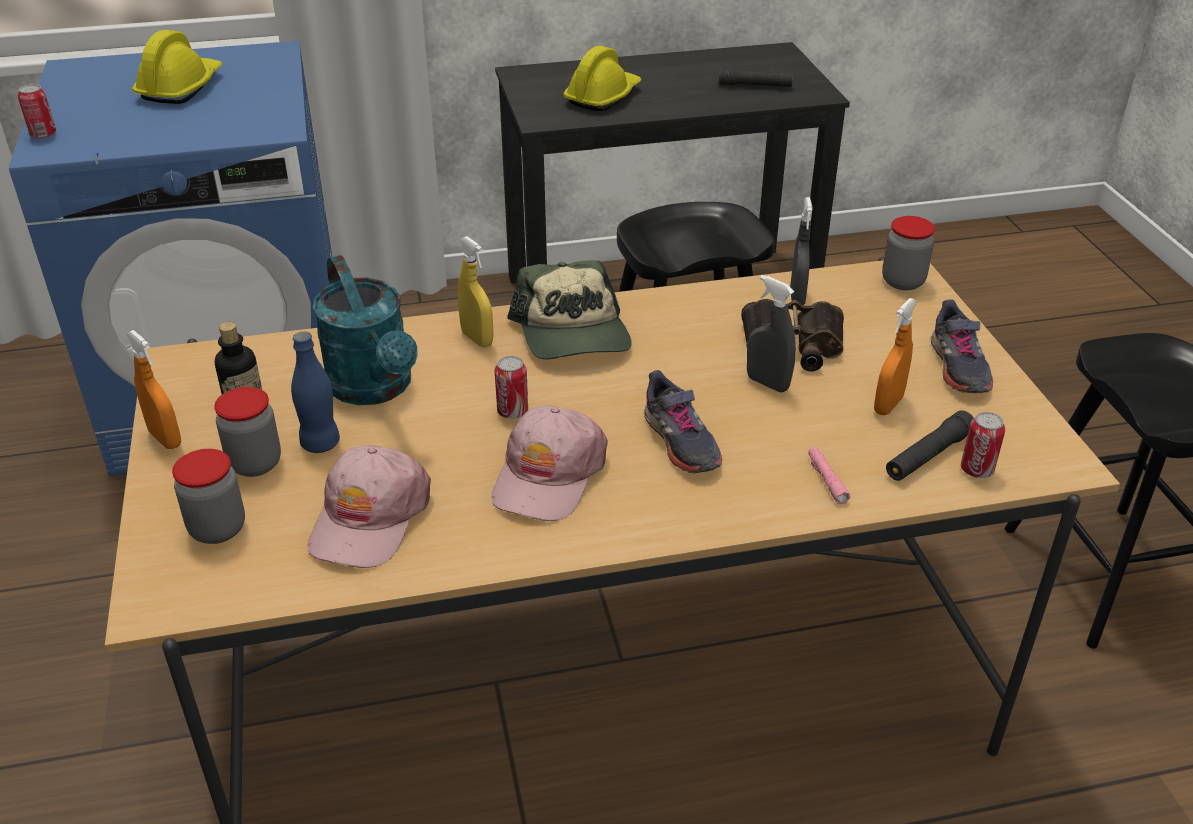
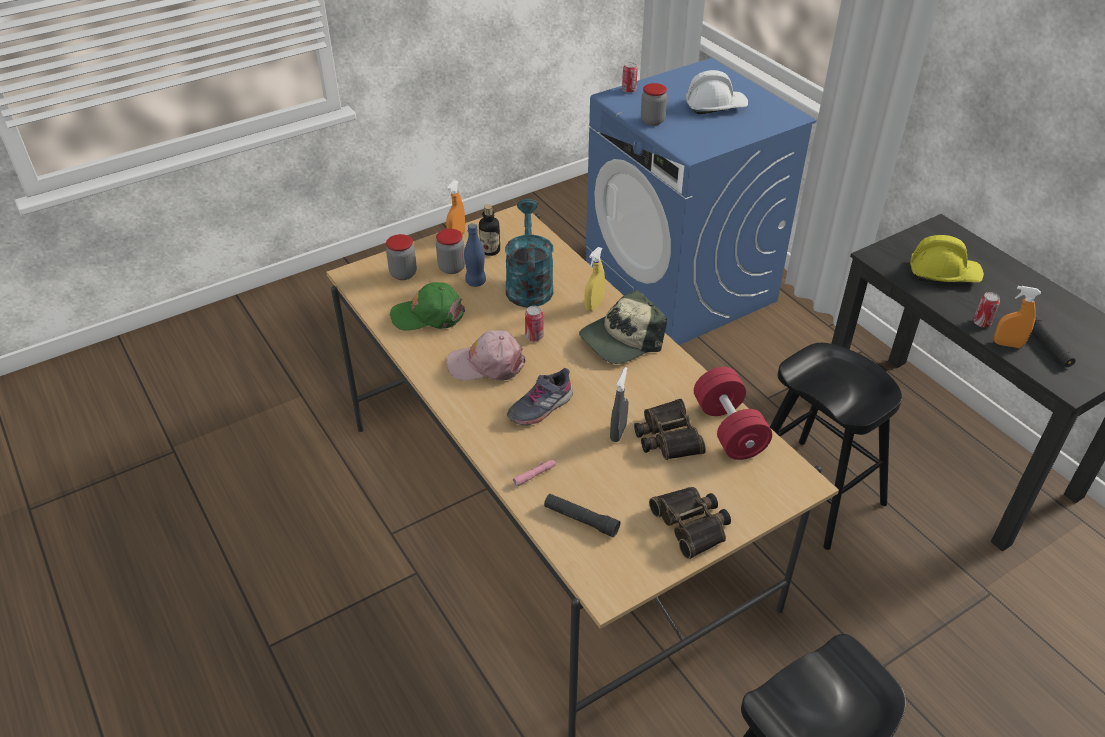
camera: 70 degrees right, 5 degrees up
yellow hard hat [132,30,222,104] -> white hard hat [686,70,748,114]
pink cap [307,445,431,568] -> green cap [390,282,465,331]
turquoise watering can [313,255,417,405] -> turquoise watering can turned 135 degrees clockwise [505,199,554,308]
grey spray bottle [790,197,813,305] -> red dumbbell [694,367,772,460]
orange spray bottle [874,298,917,415] -> orange spray bottle moved to [994,286,1041,348]
jar [882,216,935,290] -> jar moved to [641,83,667,126]
grey shoe [931,299,993,393] -> binoculars [649,487,731,559]
can [961,412,1005,478] -> can moved to [973,292,1000,327]

